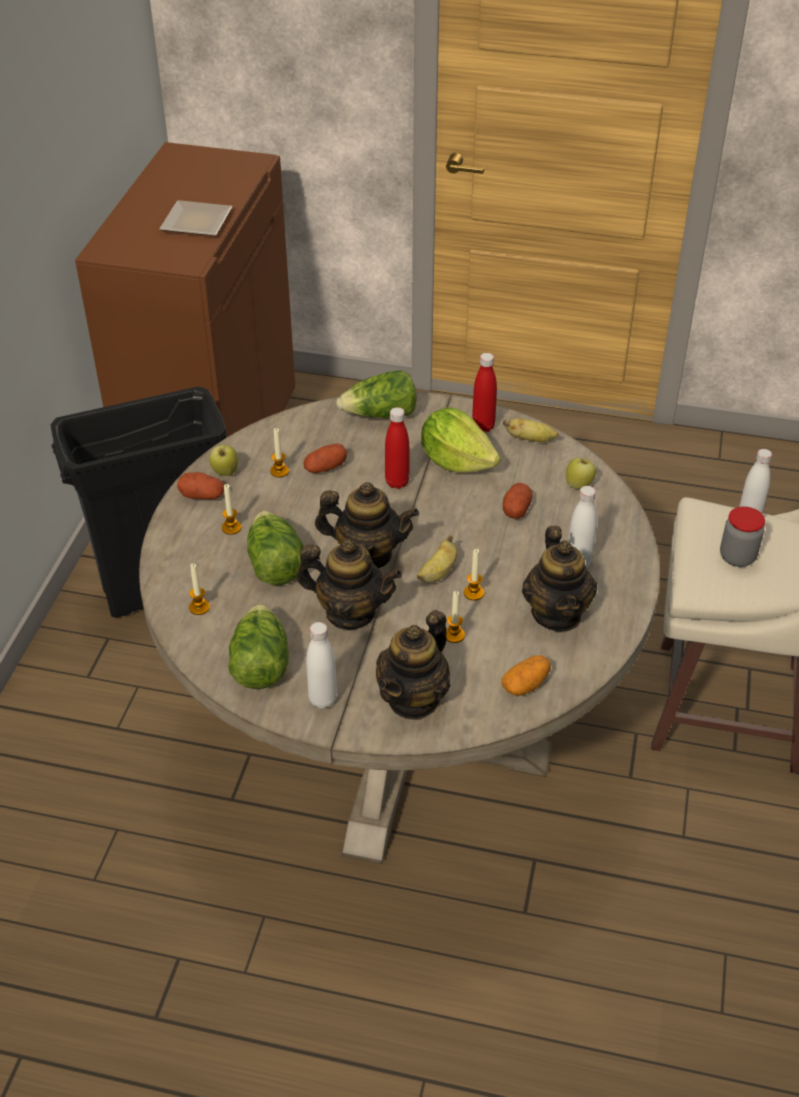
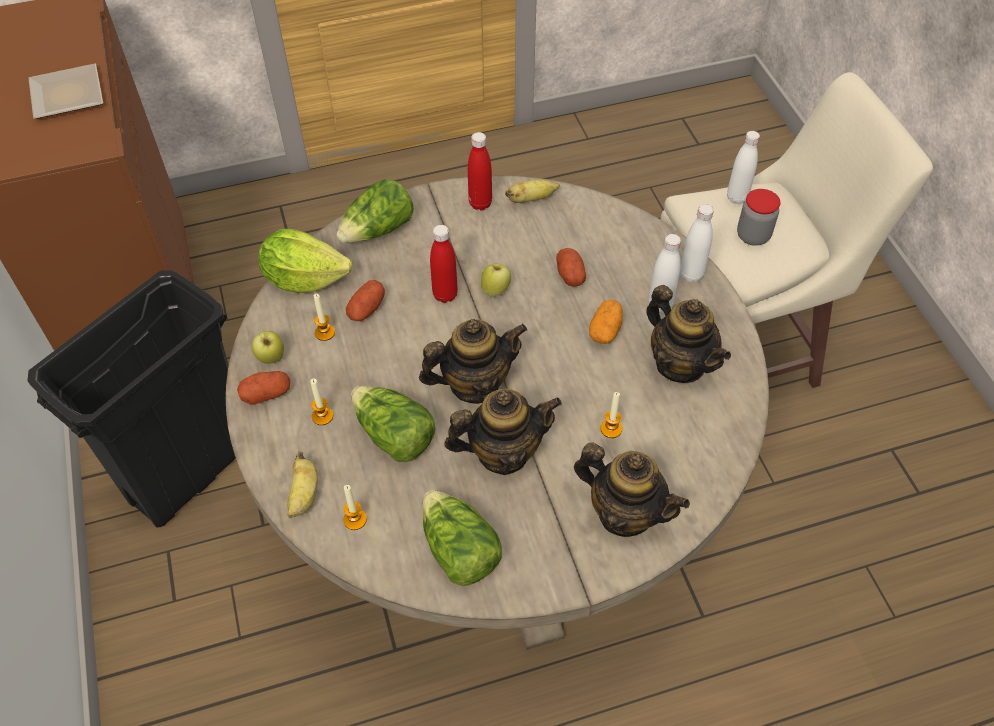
camera: 30 degrees left, 10 degrees up
white bottle [306,622,337,709] -> white bottle moved to [680,204,714,282]
teapot [376,610,450,720] -> teapot turned 60 degrees counterclockwise [574,443,690,537]
banana [417,535,458,583] -> banana moved to [287,451,318,518]
lettuce [421,407,501,473] -> lettuce moved to [258,229,352,293]
candle [464,549,484,601] -> none
potato [502,655,551,696] -> potato moved to [589,300,622,344]
apple [566,458,596,489] -> apple moved to [481,263,511,296]

